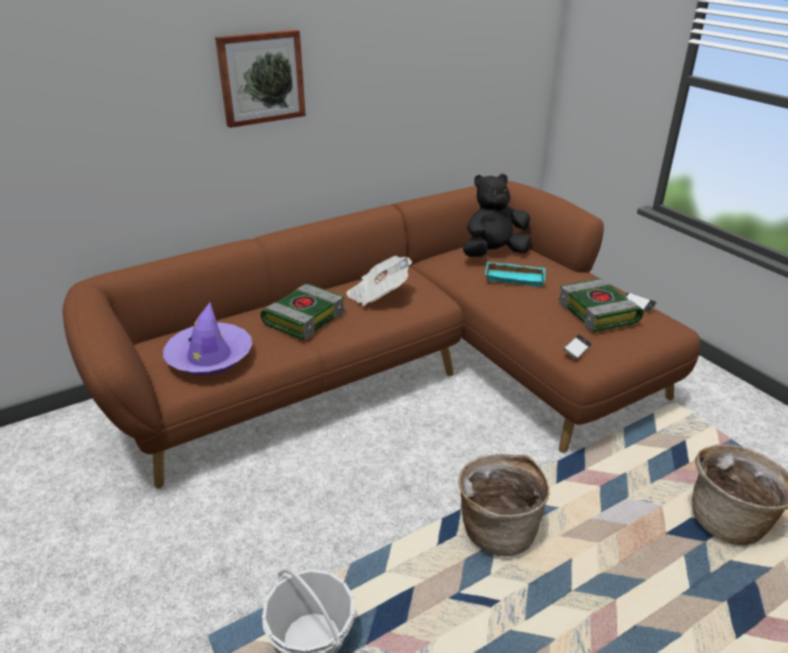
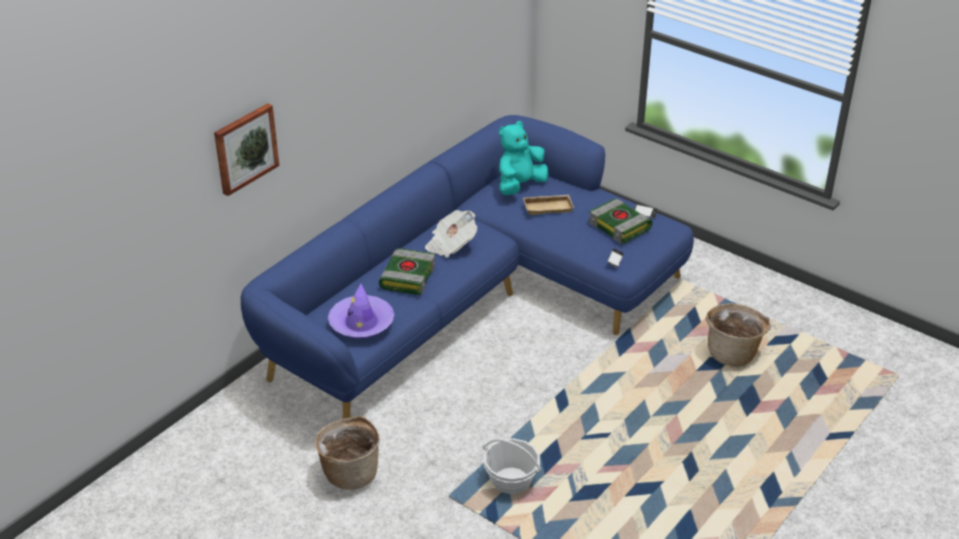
camera: 20 degrees left, 5 degrees up
brown sofa [63,181,701,489] -> blue sofa [241,115,694,419]
picture [215,30,306,128] -> picture moved to [214,103,279,196]
basket [458,454,550,556] -> basket moved to [315,416,380,490]
black plush toy [463,174,531,257] -> turquoise plush toy [499,121,549,195]
turquoise tray [485,261,546,287] -> beige tray [523,195,574,215]

